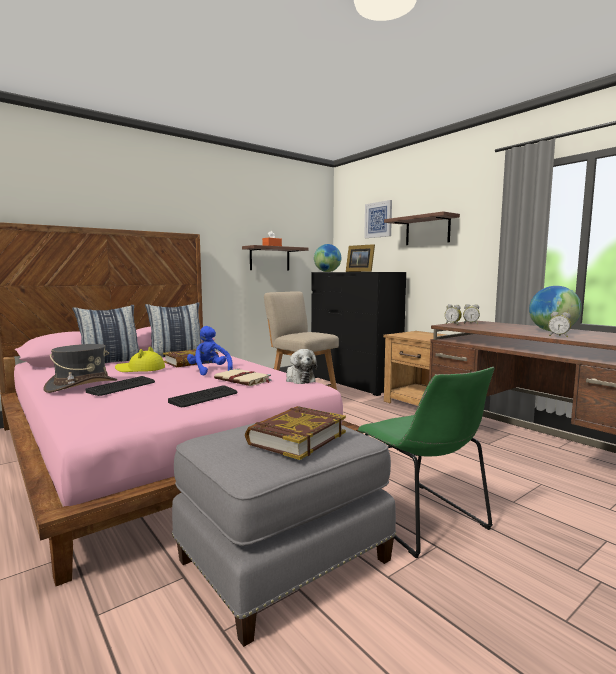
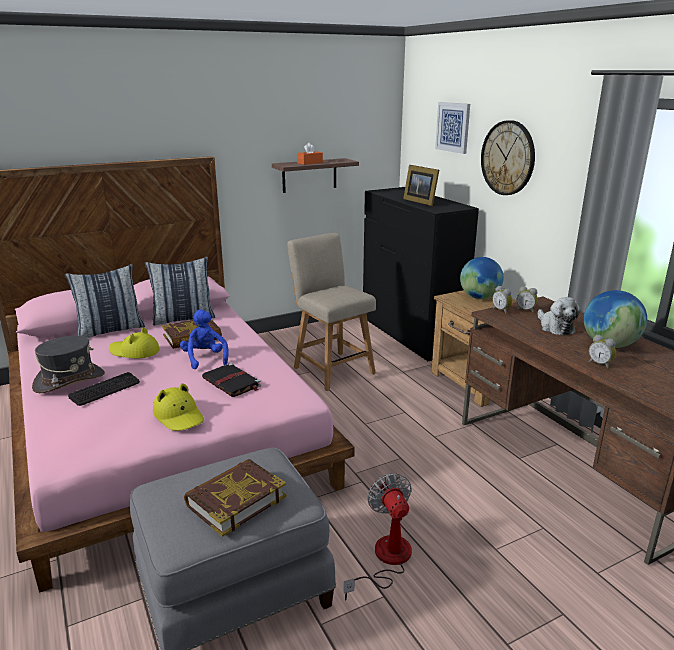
camera: 10 degrees right, 15 degrees up
keyboard [168,385,237,407] -> yellow hat [153,383,204,431]
beige book [214,368,271,386] -> black book [202,363,261,397]
plush toy [286,349,318,384] -> plush toy moved to [538,297,580,335]
globe [314,244,341,272] -> globe moved to [460,257,504,299]
green chair [358,367,494,558] -> fan [344,473,412,601]
shelf [384,211,460,245] -> wall clock [481,120,535,195]

